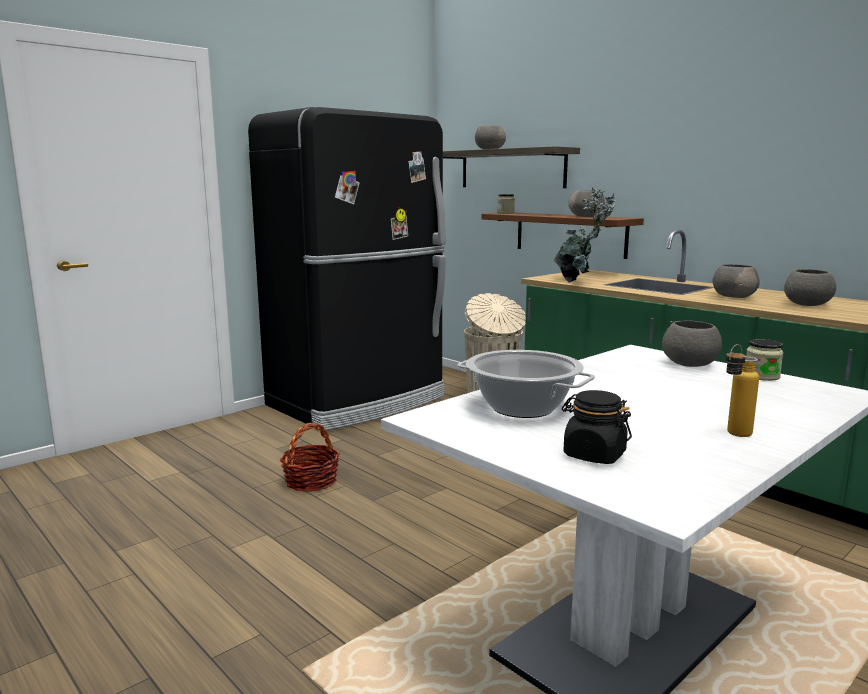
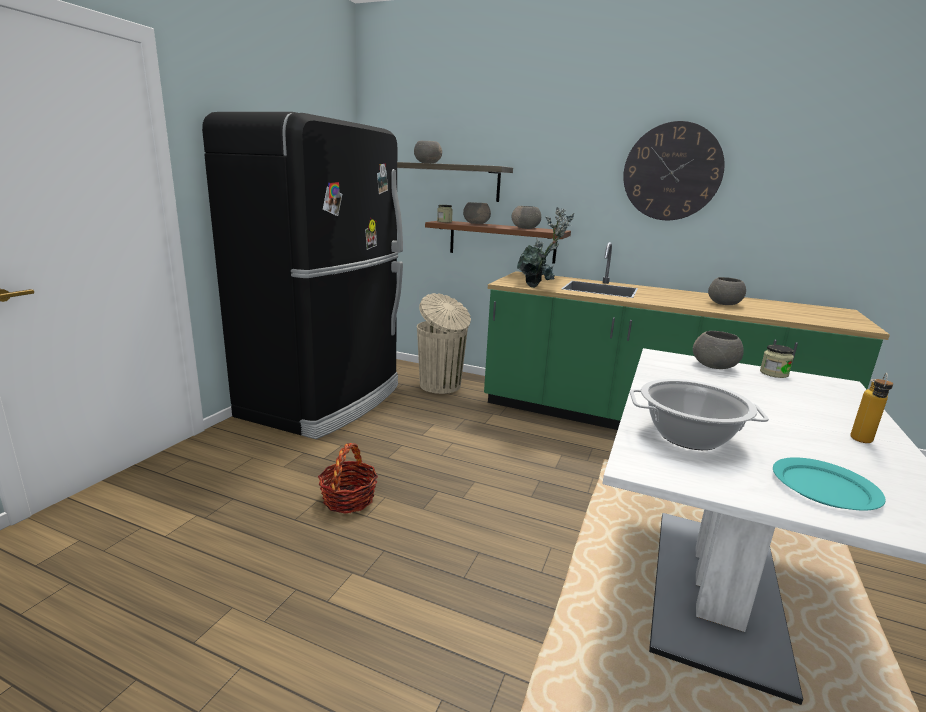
camera: 25 degrees left, 5 degrees up
black jar [562,390,632,464] -> turquoise plate [773,457,886,510]
grey bowl [713,264,760,298] -> grey bowl moved to [463,202,491,224]
none -> wall clock [623,121,725,220]

